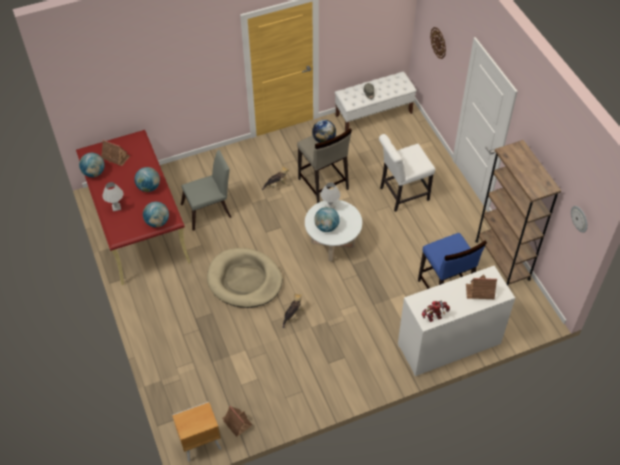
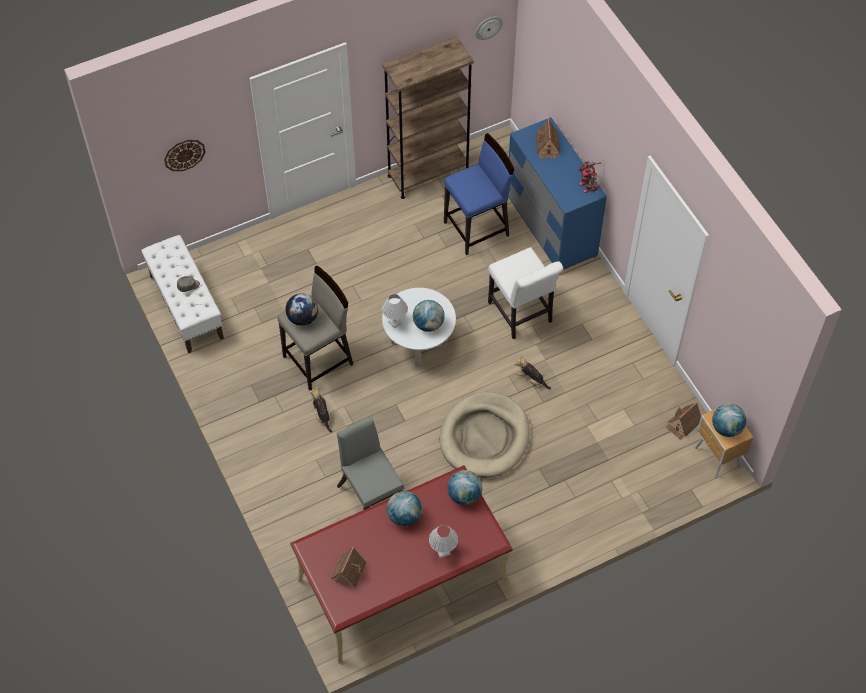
camera: 95 degrees left, 5 degrees up
globe [79,153,105,177] -> globe moved to [712,403,746,437]
white chair [379,134,435,212] -> white chair moved to [488,247,563,339]
white dresser [398,266,515,376] -> blue dresser [508,117,607,270]

